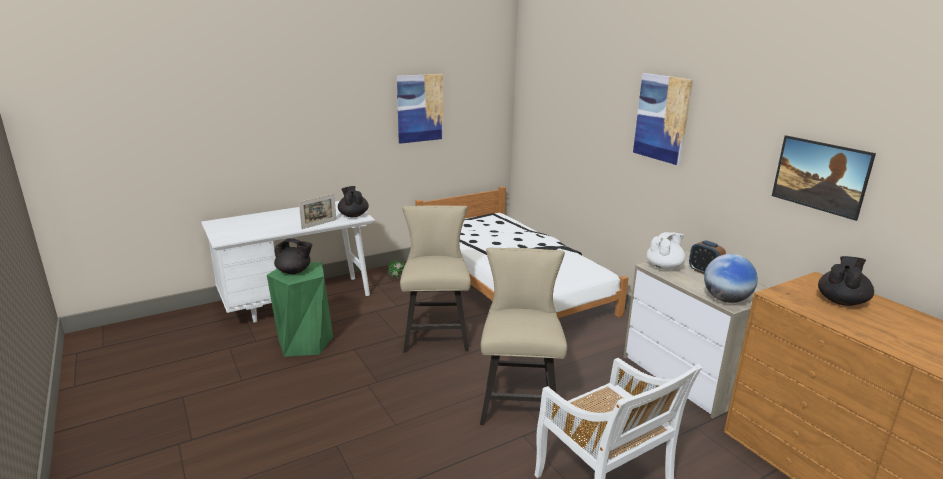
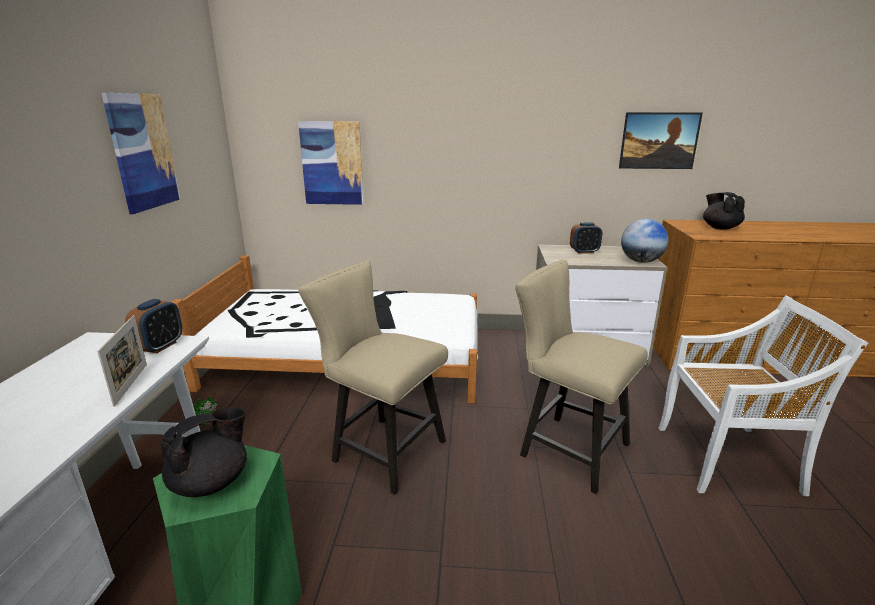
camera: 55 degrees left, 0 degrees up
black teapot [338,186,369,218] -> alarm clock [125,299,182,354]
picture [633,73,693,165] -> picture moved to [298,121,364,205]
white teapot [646,232,686,270] -> none

